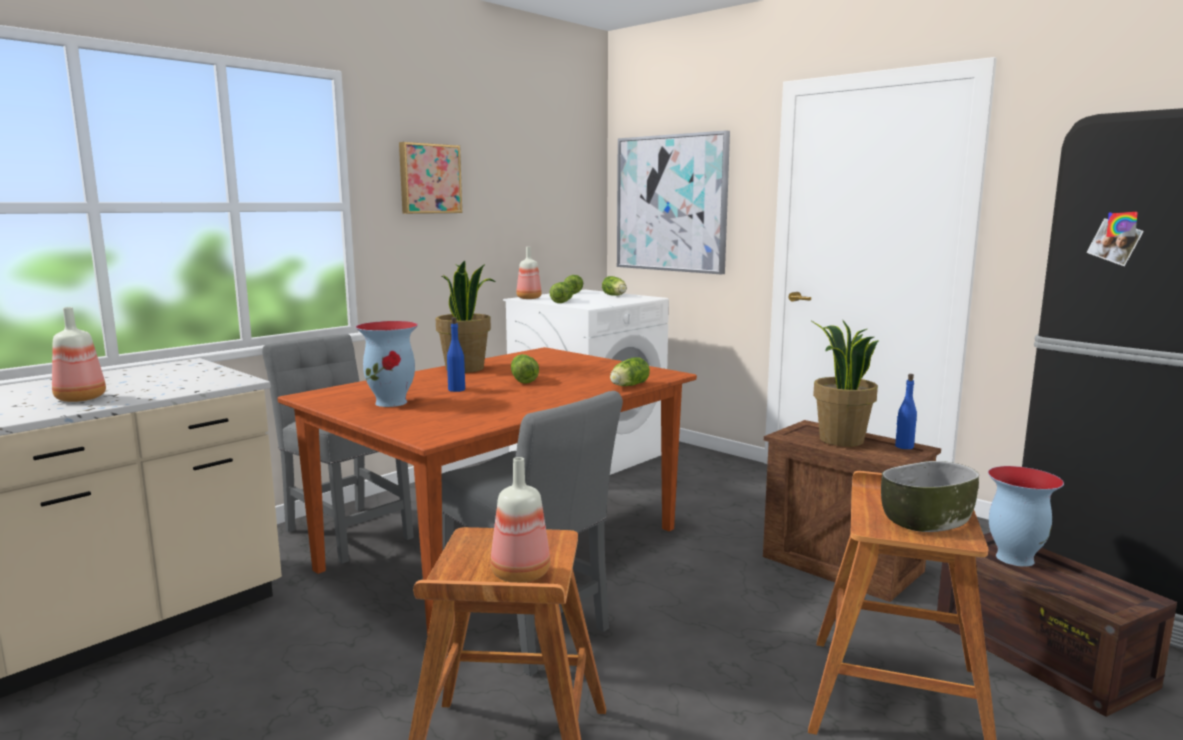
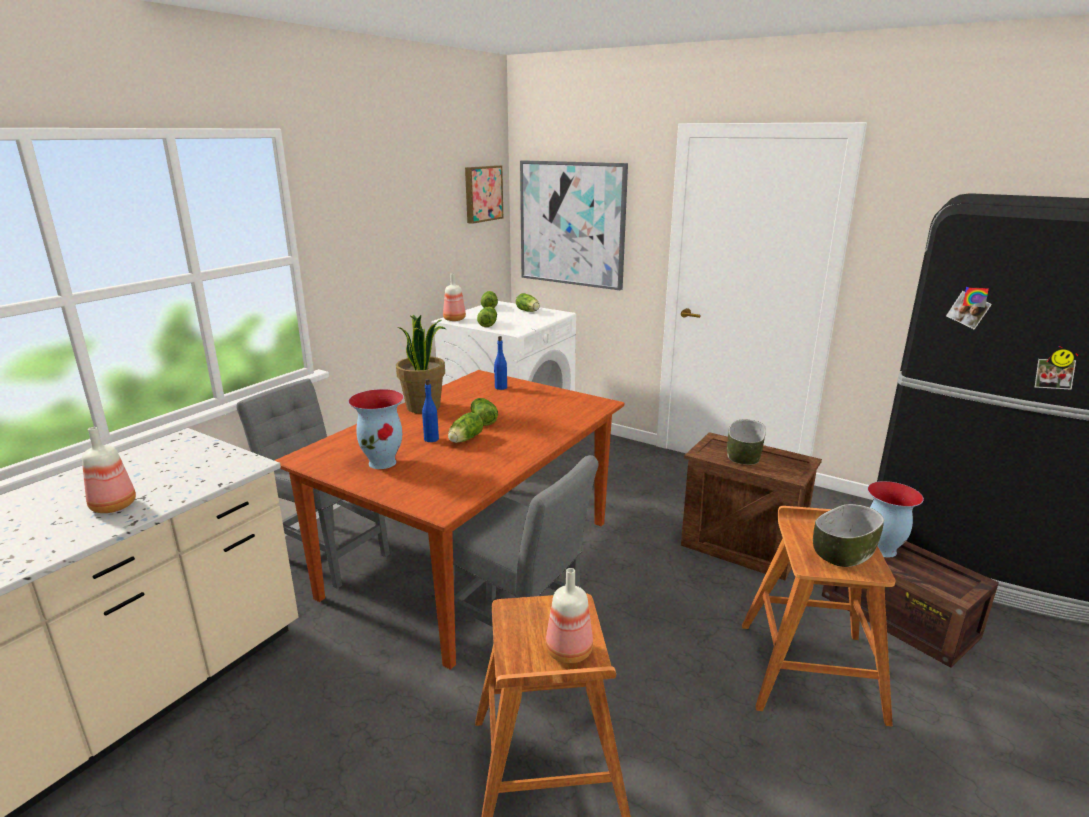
camera: 10 degrees left, 10 degrees up
picture [399,142,462,214] -> picture moved to [465,165,503,224]
lettuce [610,357,650,386] -> lettuce moved to [448,412,483,443]
potted plant [810,319,879,447] -> bowl [727,419,766,465]
blue bottle [895,374,917,449] -> blue bottle moved to [494,336,507,390]

